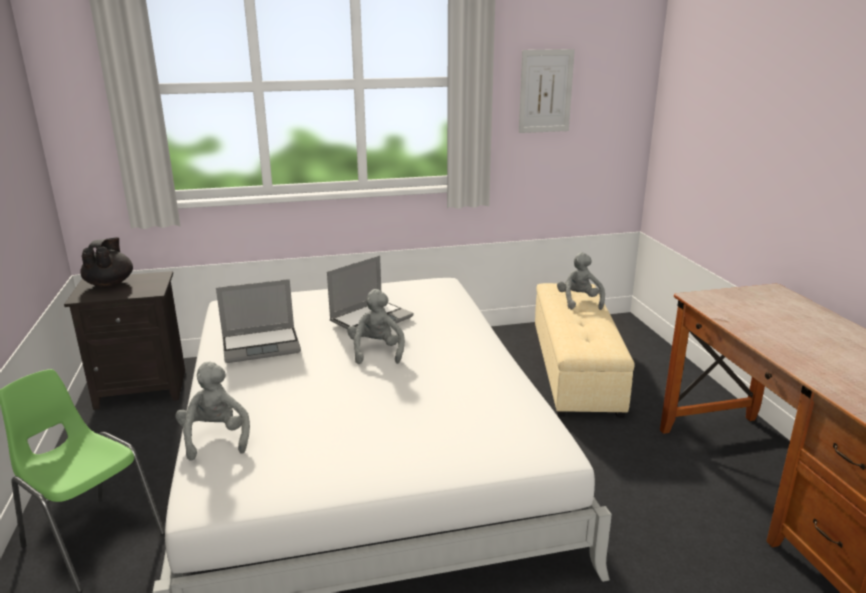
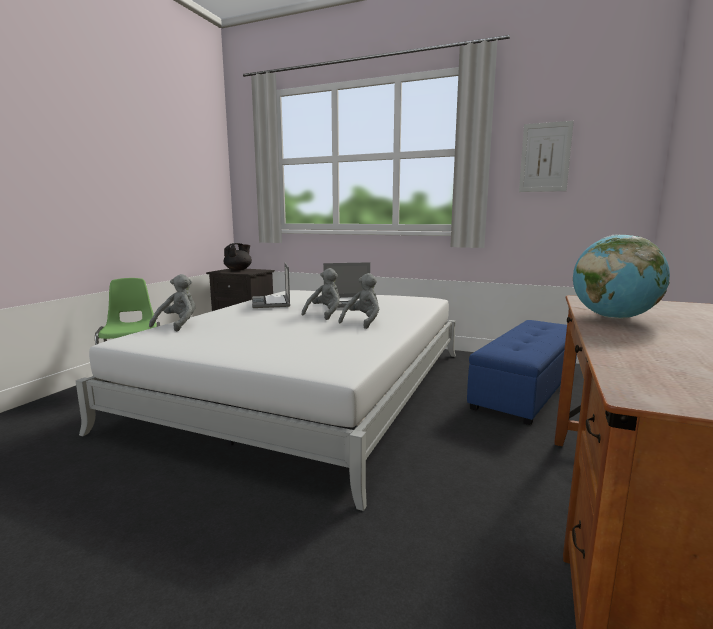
camera: 35 degrees right, 10 degrees down
laptop [216,279,301,363] -> laptop turned 60 degrees clockwise [252,262,290,308]
beige ottoman [535,283,635,417] -> blue ottoman [467,320,577,425]
grey plush toy [557,252,605,310] -> grey plush toy moved to [339,273,379,329]
none -> globe [573,234,670,319]

